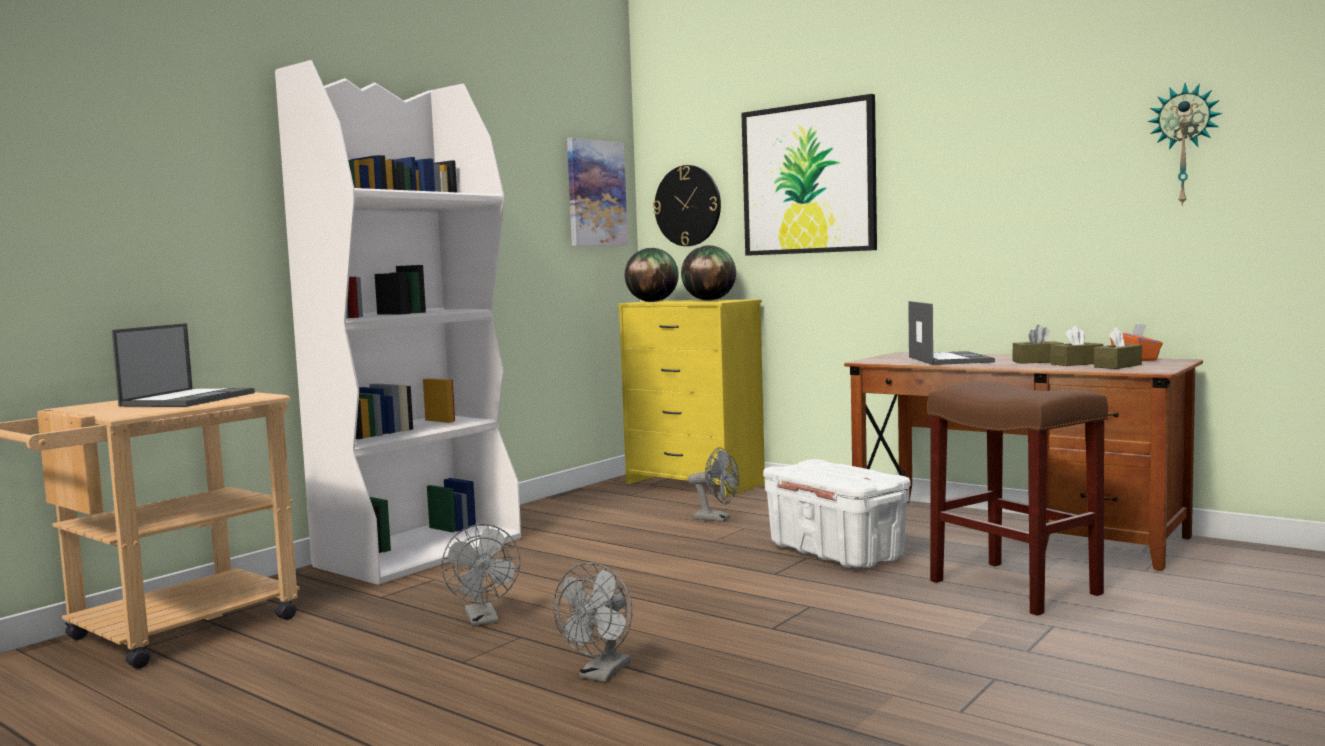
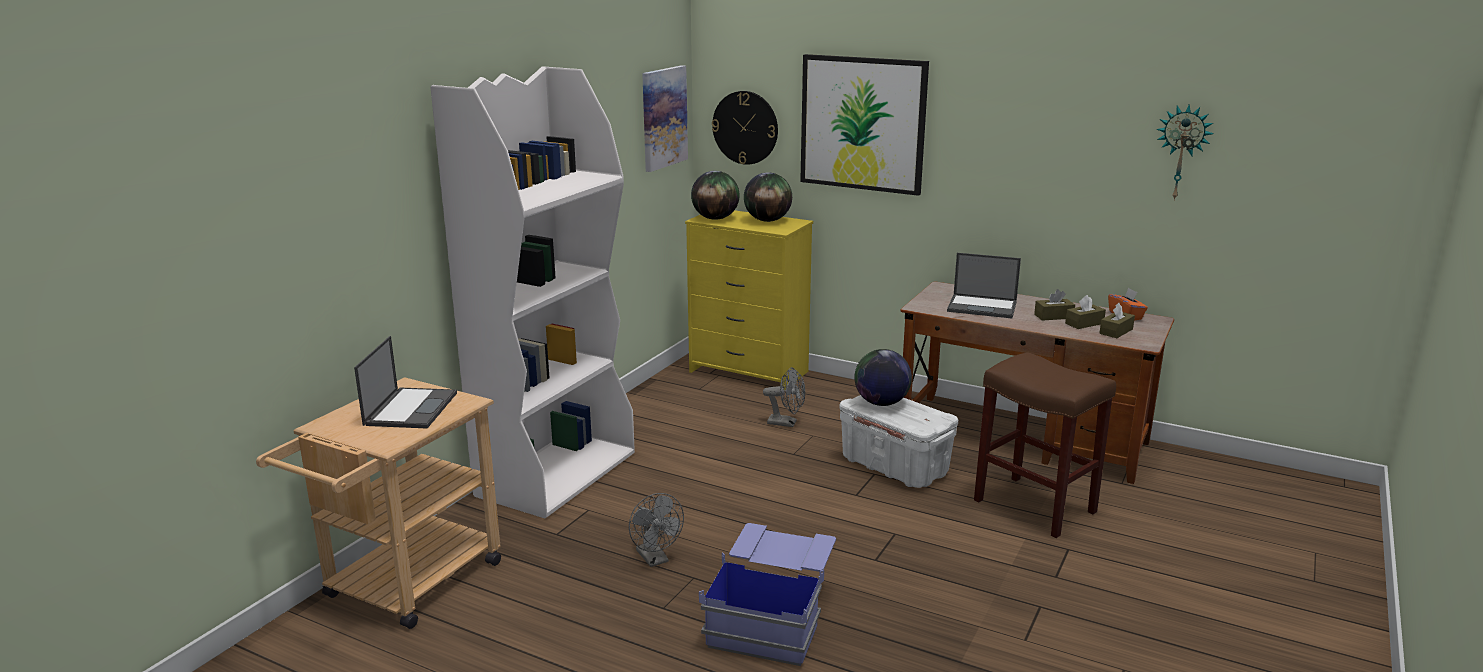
camera: 10 degrees left, 15 degrees up
grey fan [553,563,632,682] -> blue storage box [699,523,836,666]
laptop [908,301,995,365] -> laptop turned 120 degrees clockwise [947,253,1021,318]
none -> globe [855,349,912,406]

